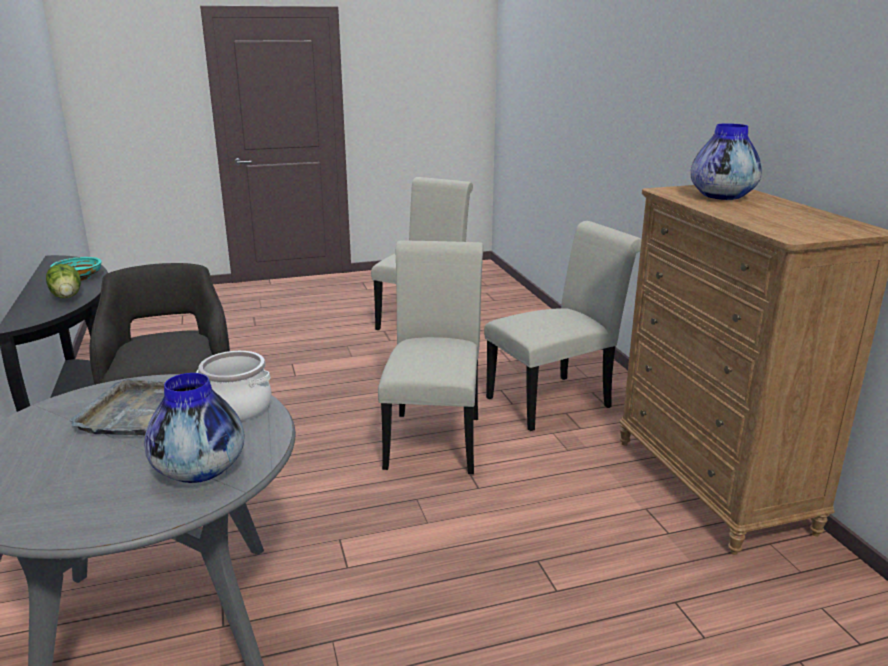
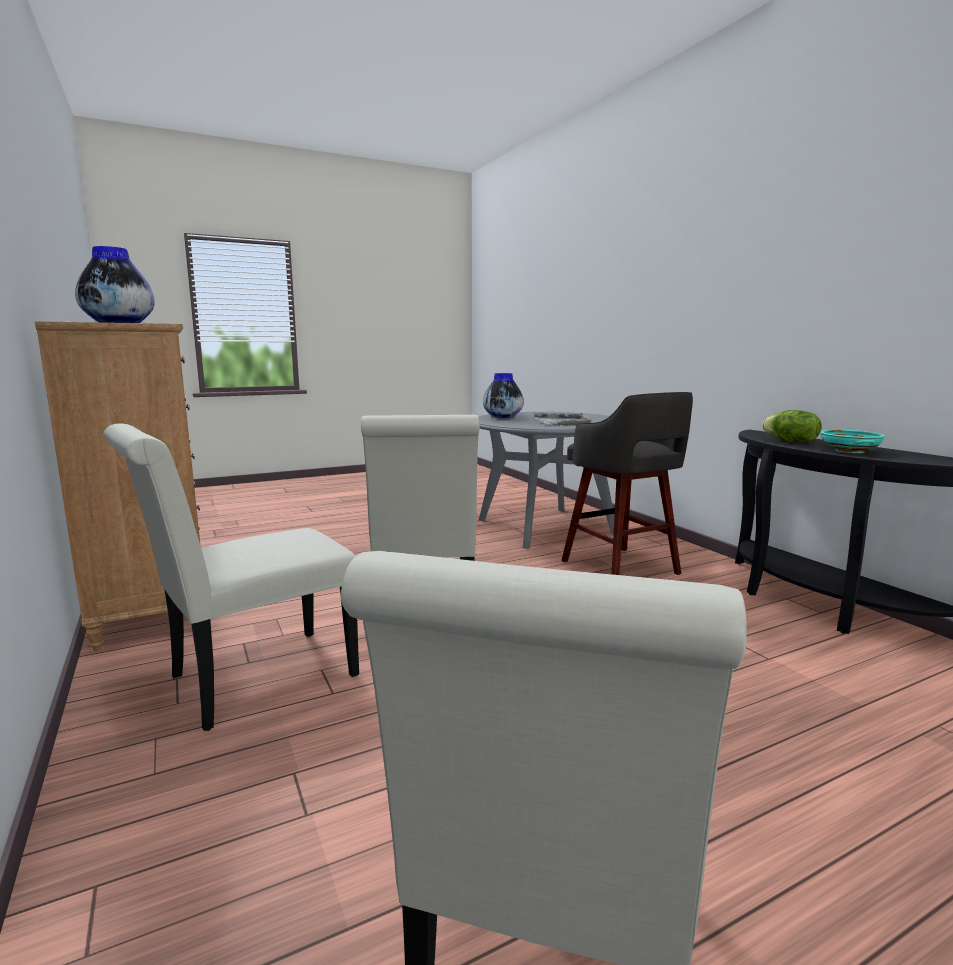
camera: 170 degrees right, 10 degrees down
cooking pot [196,351,272,421] -> none

